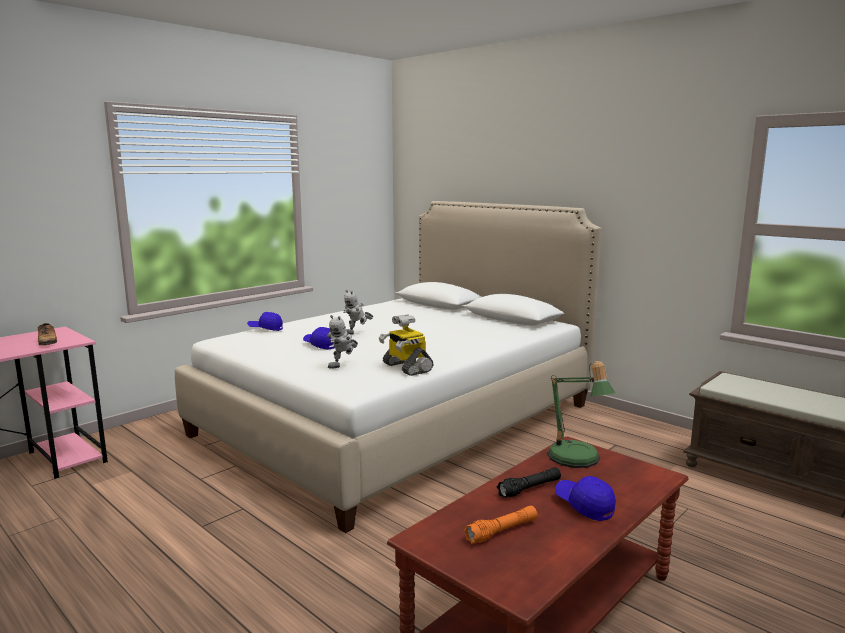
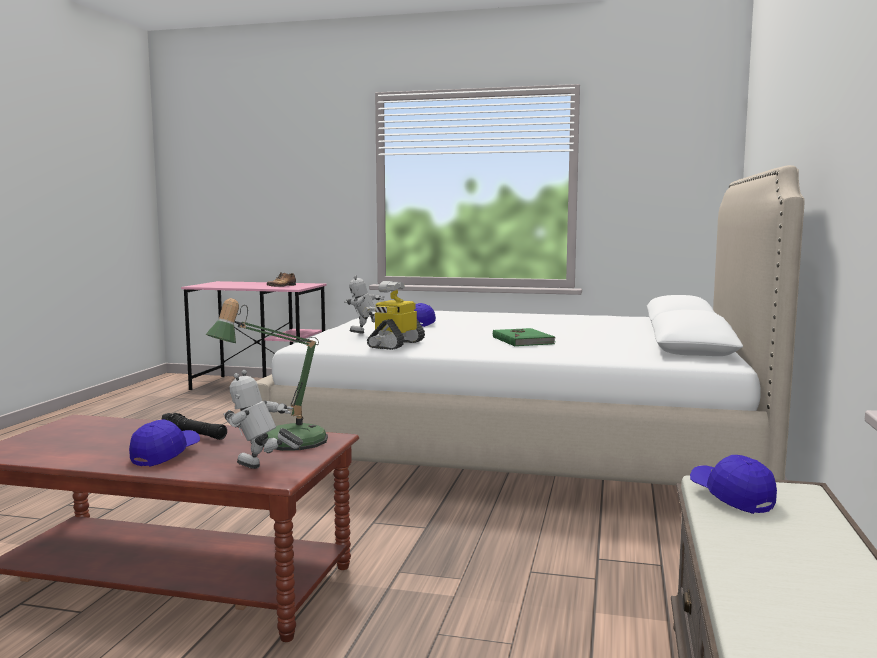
camera: 60 degrees right, 5 degrees down
blue cap [247,312,283,331] -> blue cap moved to [690,455,777,514]
toy robot [343,290,373,335] -> toy robot moved to [223,370,303,469]
orange flashlight [464,506,538,544] -> none
none -> green book [493,328,555,346]

